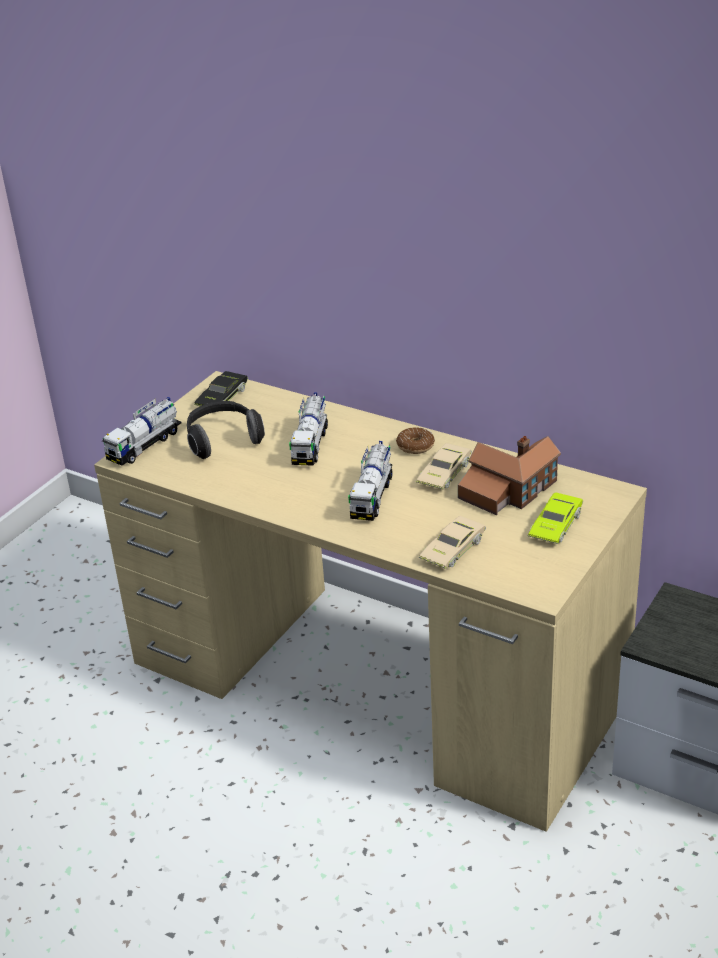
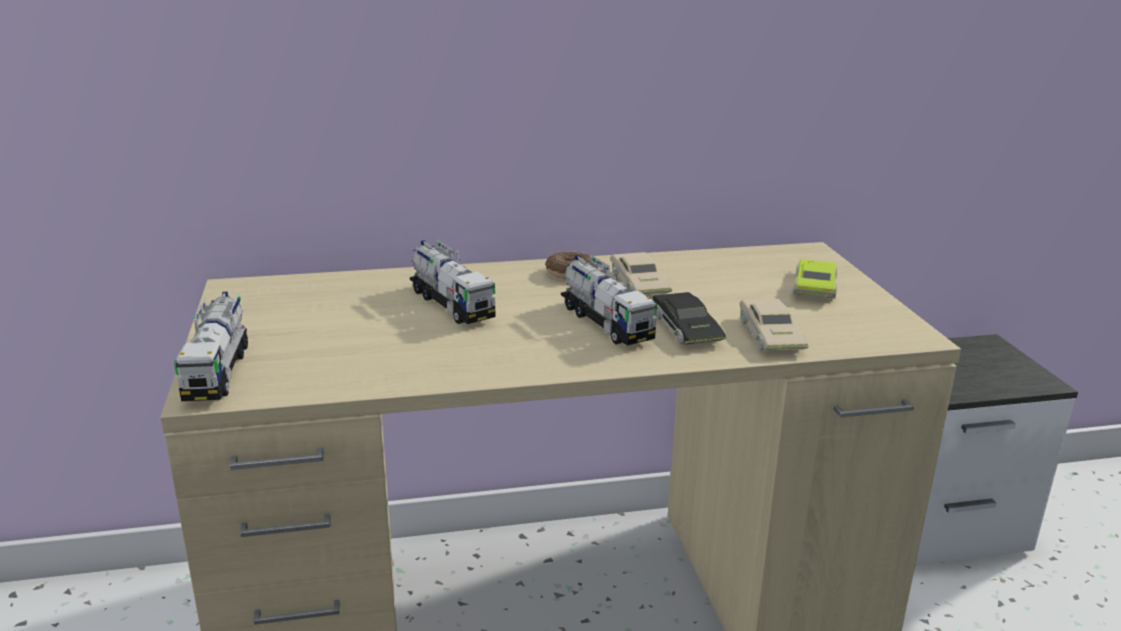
camera: 45 degrees left, 10 degrees down
headphones [187,401,265,459] -> none
black toy car [194,371,248,406] -> black toy car moved to [652,292,726,344]
toy house [458,436,561,515] -> none
green toy car [528,492,583,544] -> green toy car turned 150 degrees counterclockwise [793,259,837,299]

